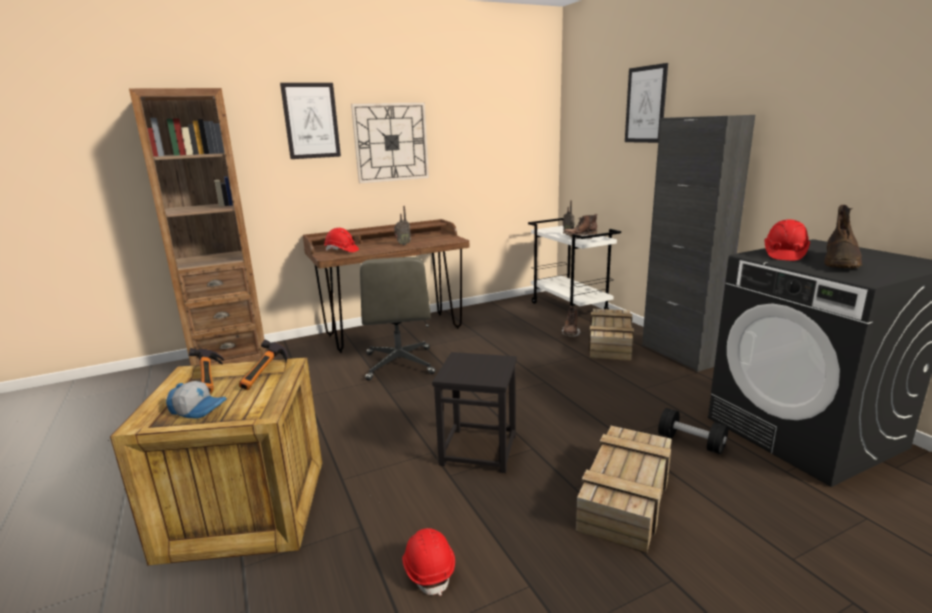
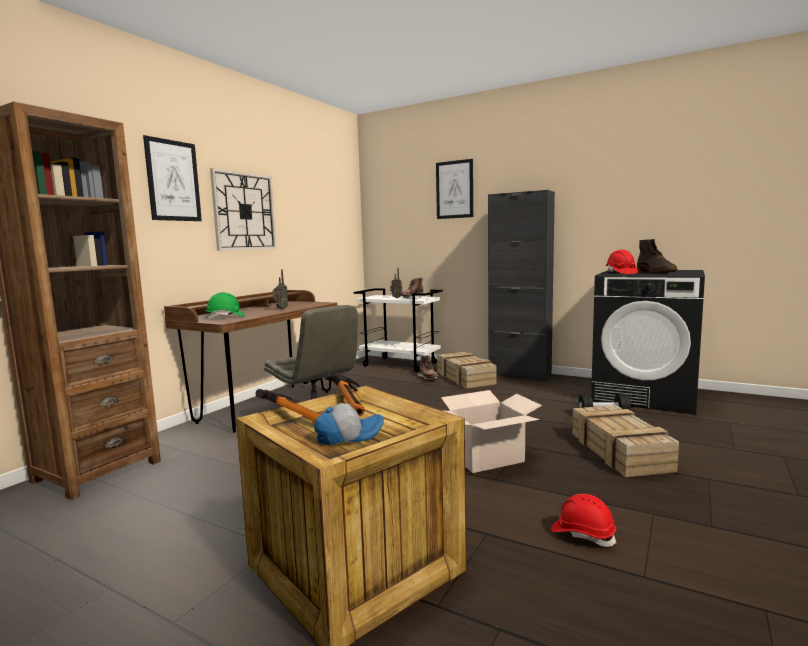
camera: 35 degrees left, 10 degrees down
red hard hat [324,228,359,252] -> green hard hat [206,292,246,318]
black stool [432,352,517,473] -> cardboard box [441,390,542,473]

